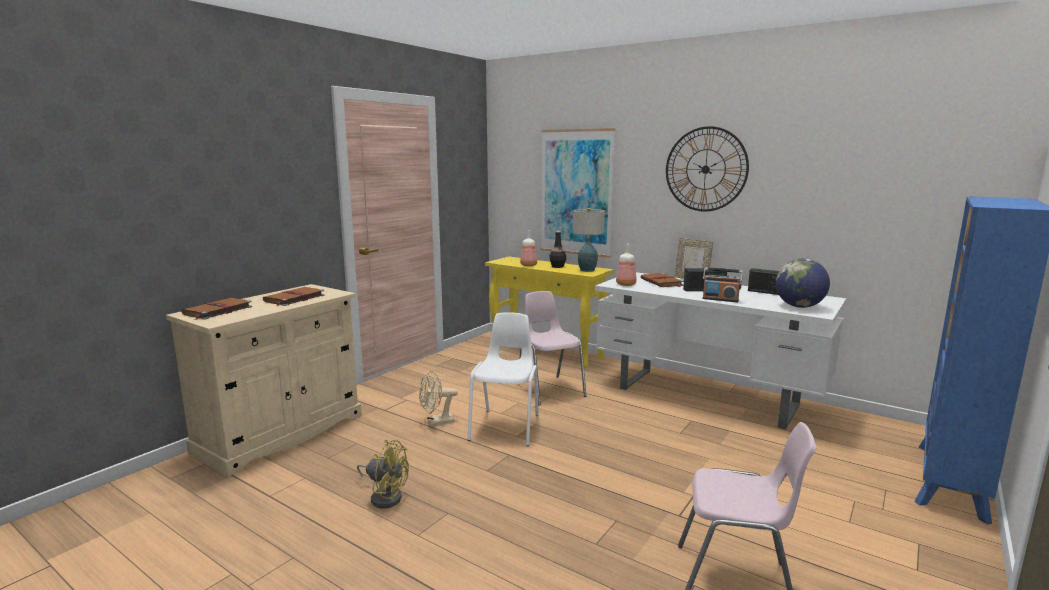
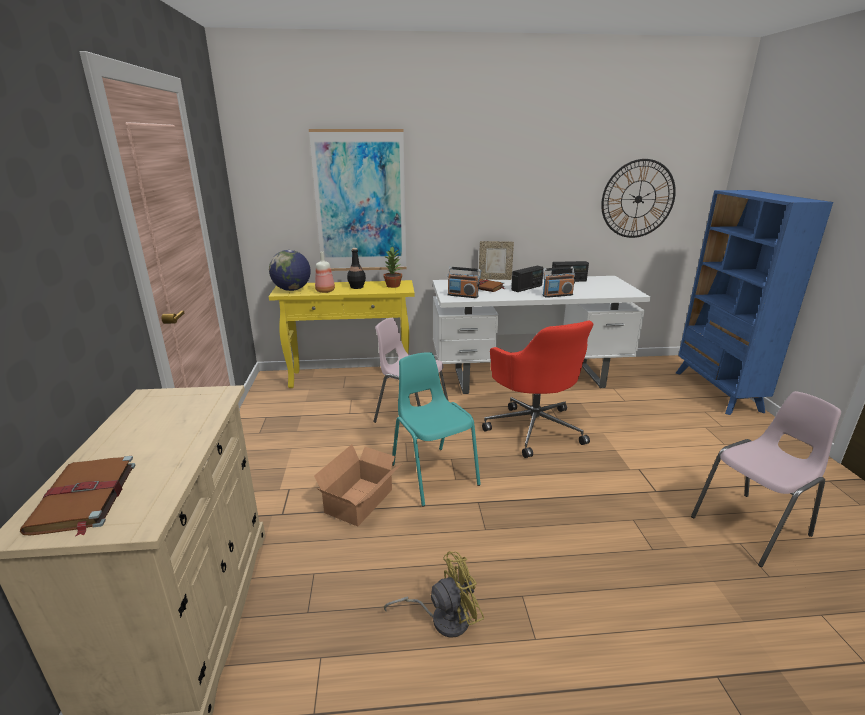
camera: 40 degrees left, 10 degrees up
brown book [263,287,324,306] -> none
beige fan [419,371,458,426] -> cardboard box [314,444,401,526]
white chair [467,312,539,446] -> turquoise chair [392,352,481,506]
table lamp [573,208,605,272] -> potted plant [383,246,402,288]
bottle [616,244,637,286] -> radio [447,267,481,298]
wall clock [666,126,749,212] -> wall clock moved to [601,159,676,238]
globe [776,259,830,308] -> globe moved to [269,250,311,291]
none -> red office chair [482,320,593,458]

